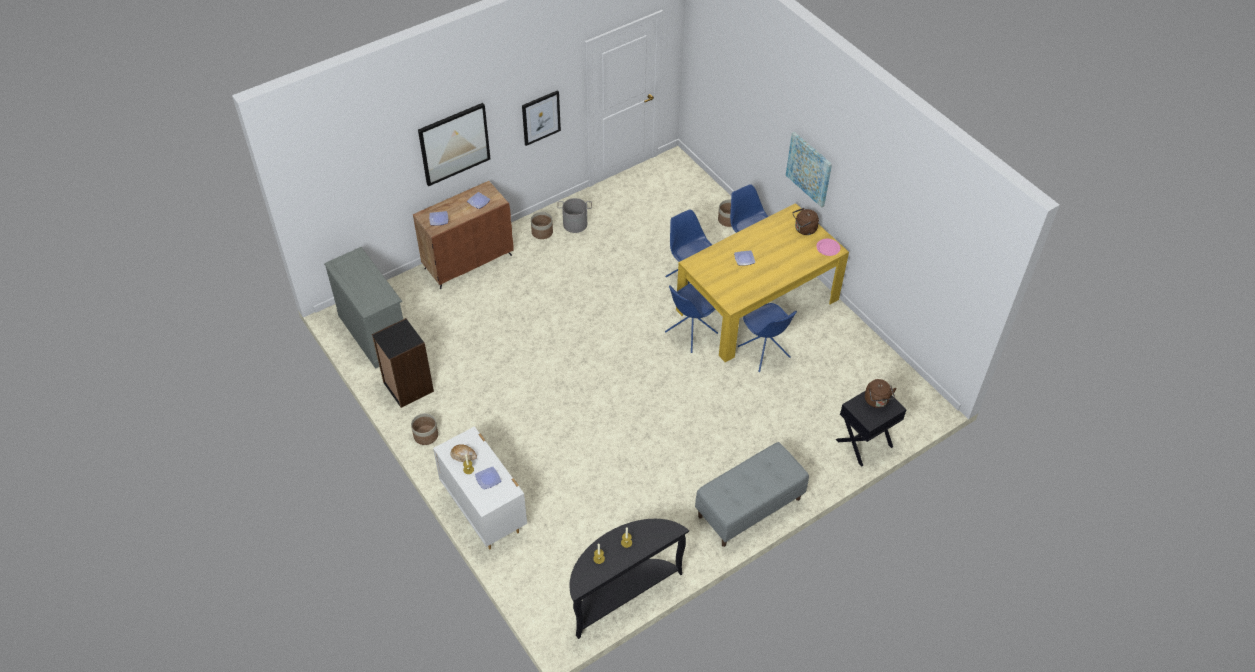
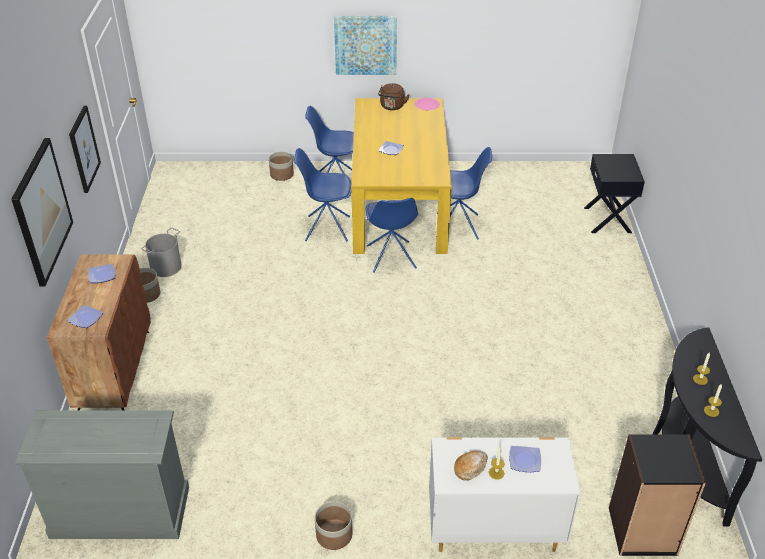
camera: 55 degrees left, 10 degrees down
black bookcase [372,318,434,408] -> black bookcase moved to [609,434,706,556]
grey bench [695,442,809,547] -> none
brown kettle [865,379,897,408] -> none

